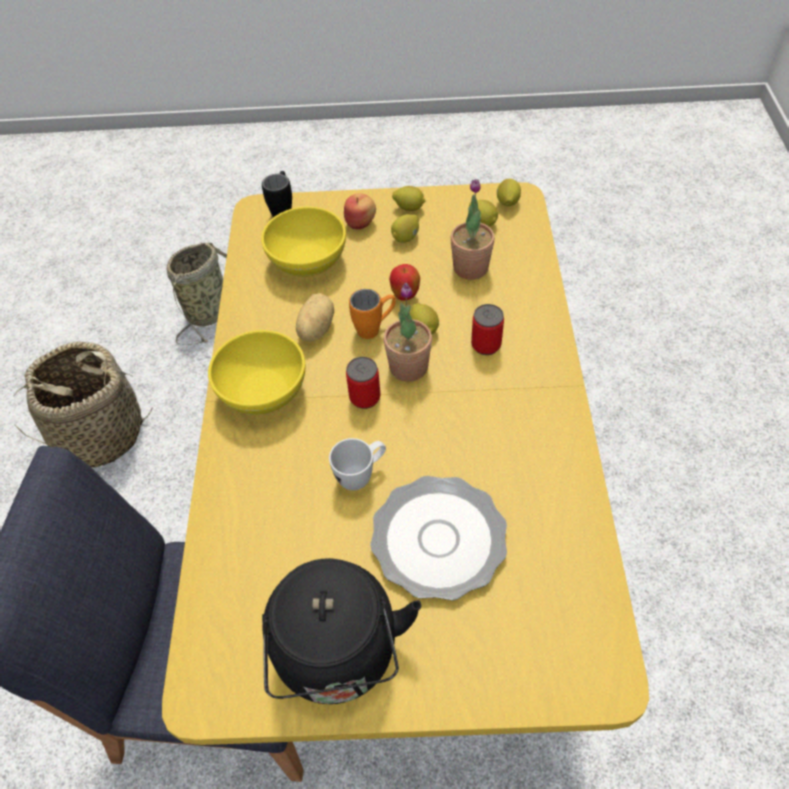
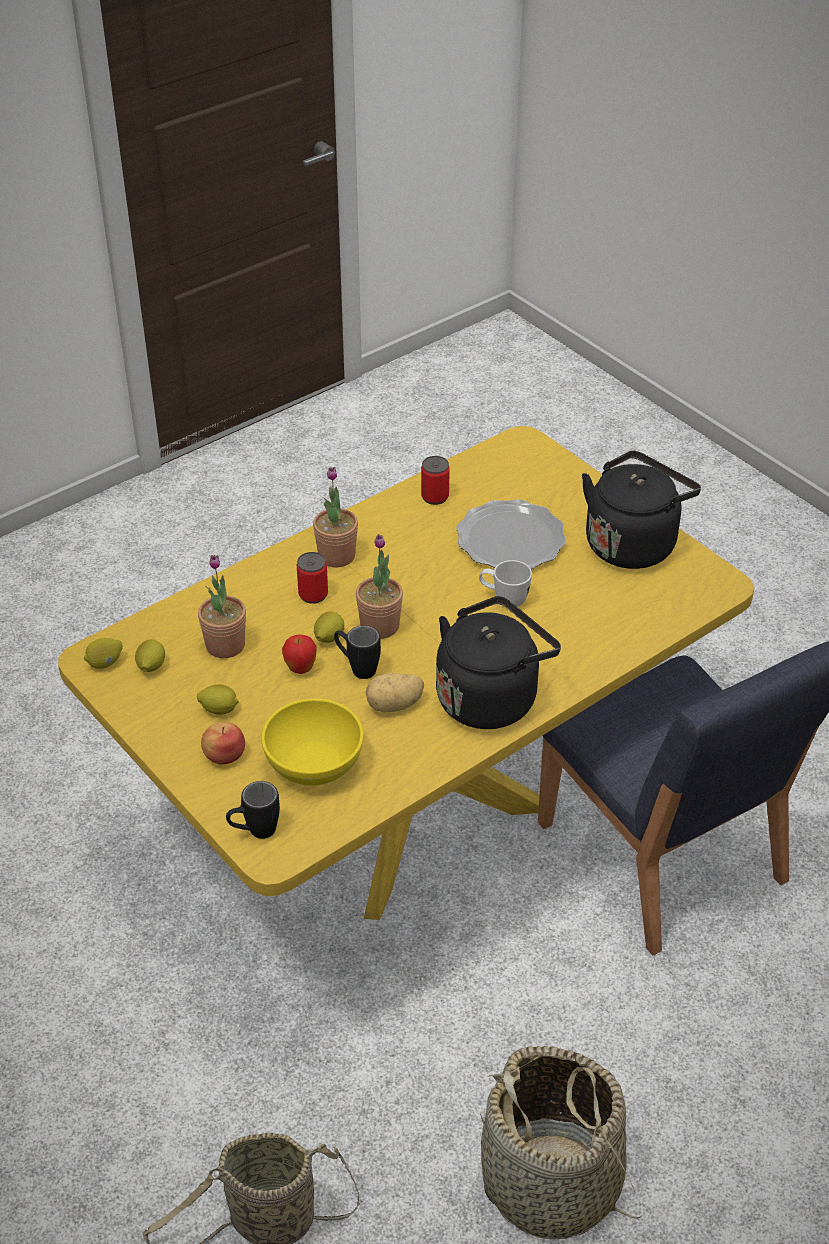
camera: 130 degrees left, 10 degrees down
yellow bowl [208,330,305,415] -> black kettle [436,596,561,729]
can [346,357,380,409] -> can moved to [421,456,450,505]
orange mug [349,289,396,339] -> black mug [334,625,381,679]
lemon [392,186,425,211] -> none
none -> potted plant [313,467,358,567]

